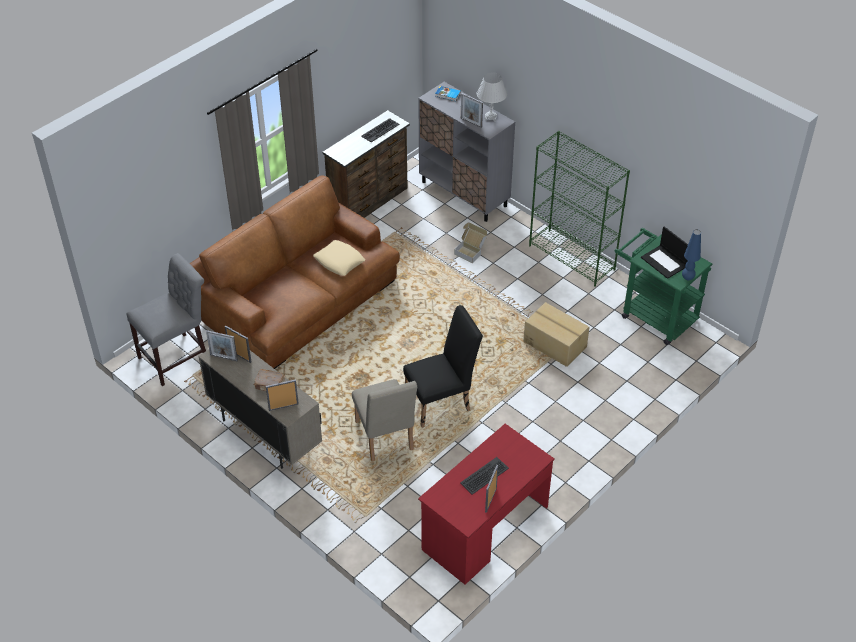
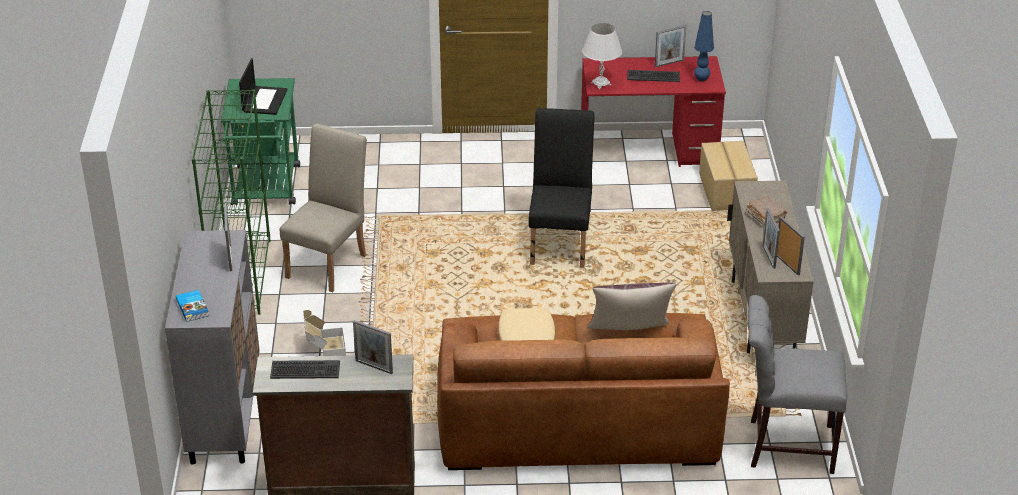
camera: 135 degrees left, 10 degrees down
picture frame [266,379,299,411] -> picture frame moved to [353,320,393,374]
beige chair [352,379,417,461] -> beige chair moved to [280,124,367,292]
black chair [403,305,483,428] -> black chair turned 75 degrees clockwise [528,108,594,268]
white table lamp [477,73,507,122] -> white table lamp moved to [582,23,622,89]
cardboard box [524,302,590,367] -> cardboard box moved to [699,141,758,211]
blue table lamp [682,229,701,280] -> blue table lamp moved to [694,11,714,81]
none -> brown pillow [588,282,676,330]

